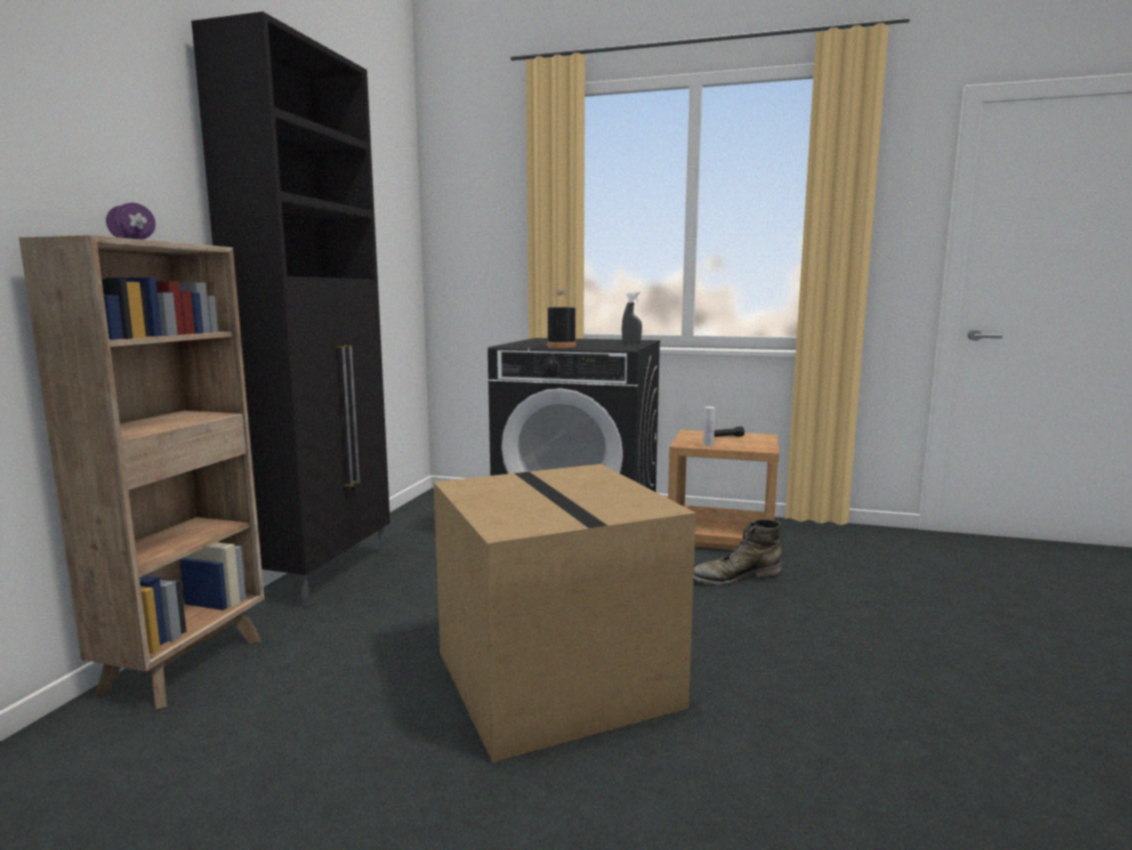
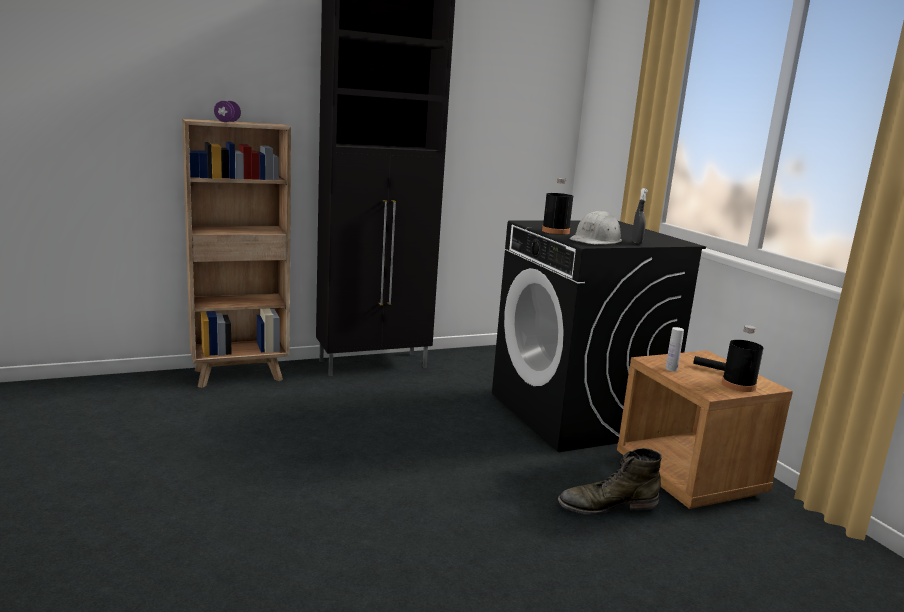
camera: 50 degrees right, 5 degrees up
cardboard box [434,464,696,762] -> none
green boot [694,519,782,585] -> green boot turned 45 degrees counterclockwise [558,448,662,515]
none -> white hard hat [570,211,622,244]
none -> black bottle [722,325,764,392]

